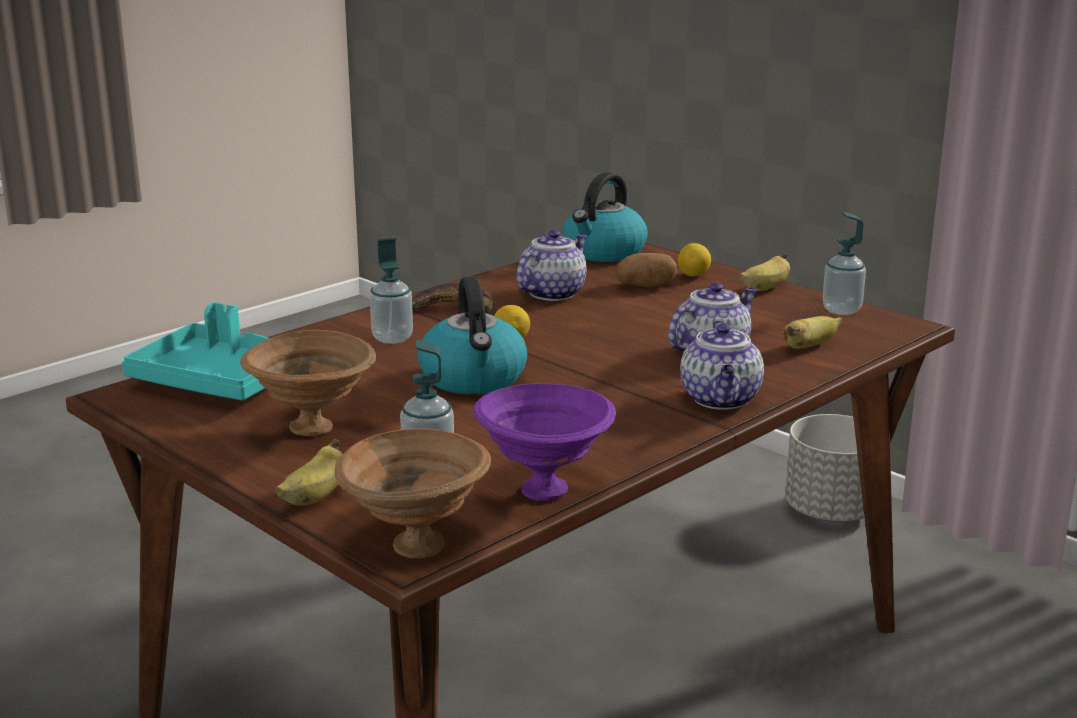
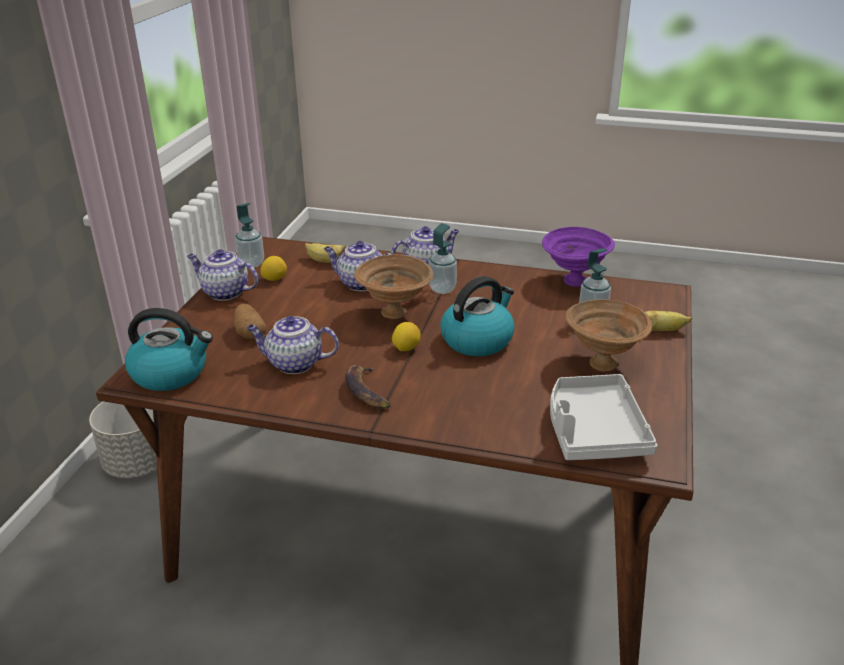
camera: 120 degrees left, 10 degrees up
turquoise tray [122,302,269,400] -> grey tray [550,374,657,460]
brown bowl [334,428,491,559] -> brown bowl moved to [354,254,433,319]
soap dispenser [370,238,413,344] -> soap dispenser moved to [429,223,457,294]
lemon [678,243,711,277] -> lemon moved to [260,256,287,281]
banana [739,253,790,291] -> teapot [187,249,258,301]

